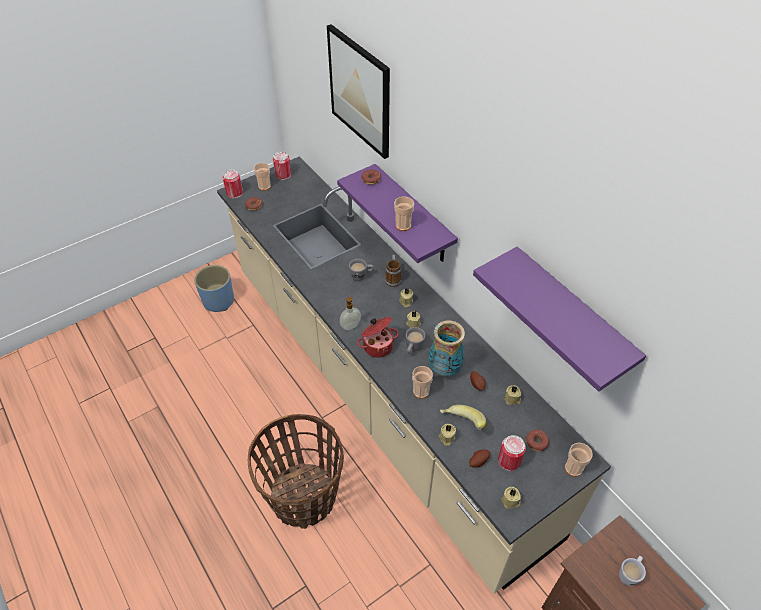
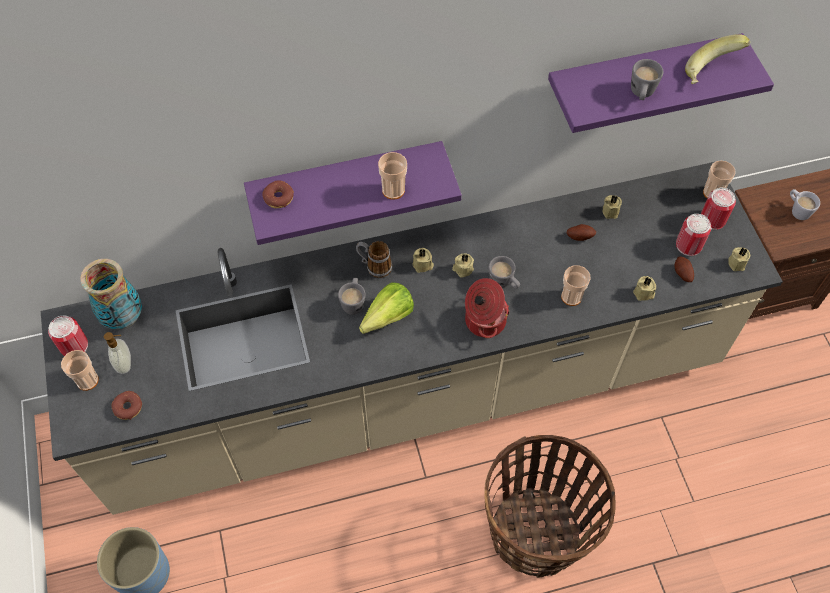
camera: 70 degrees left, 10 degrees up
can [223,170,243,198] -> can moved to [701,188,736,230]
picture [327,24,390,159] -> none
soap dispenser [340,297,361,330] -> soap dispenser moved to [104,332,131,374]
vase [429,321,465,377] -> vase moved to [80,259,142,329]
banana [440,405,487,430] -> banana moved to [685,34,750,84]
donut [525,429,550,451] -> none
none -> lettuce [359,282,414,334]
none -> grey mug [631,59,663,100]

